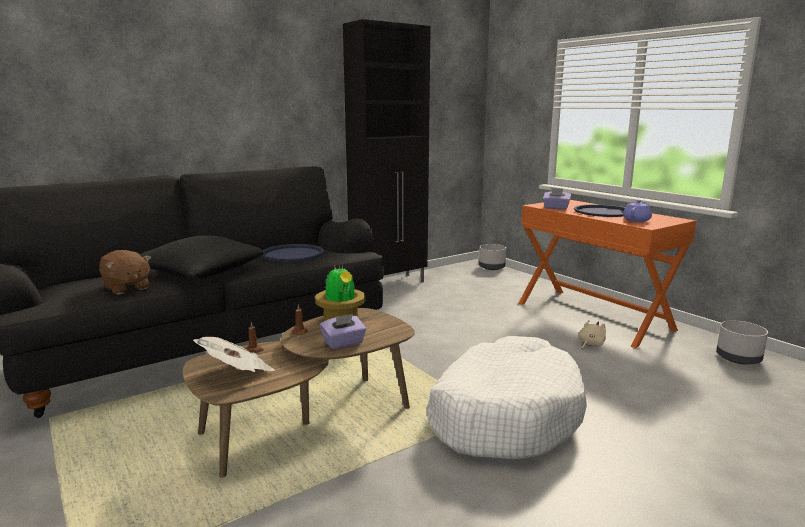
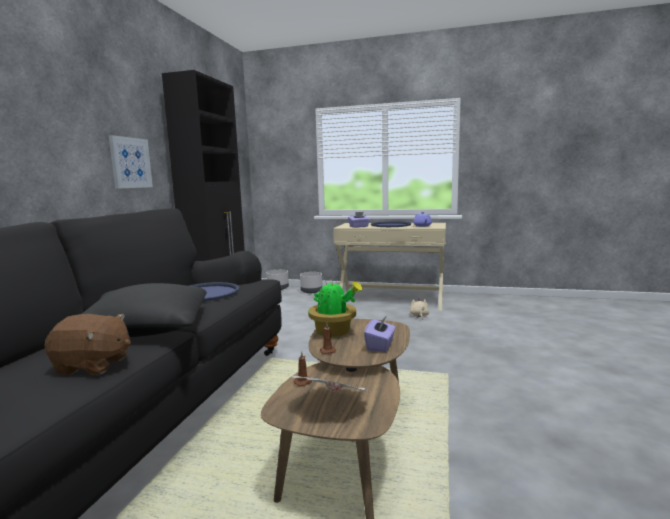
camera: 40 degrees left, 5 degrees down
white dog bed [427,336,587,459] -> none
orange console table [518,200,696,348] -> beige console table [333,223,446,311]
grey planter [716,321,768,365] -> grey planter moved to [300,272,322,293]
none -> picture [109,135,153,189]

